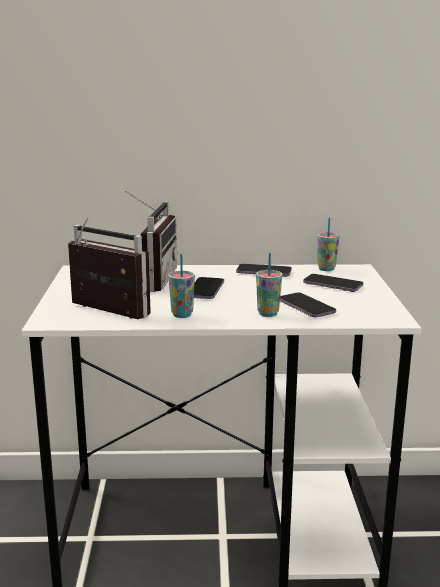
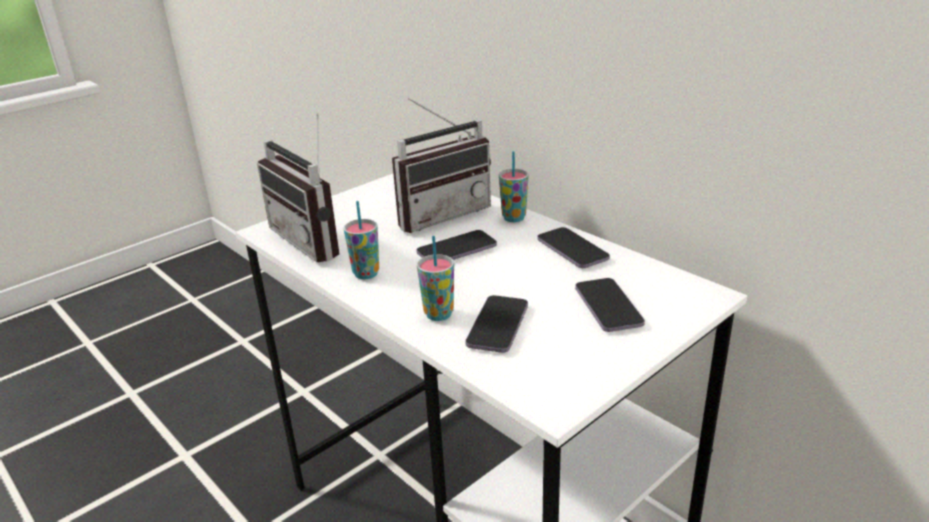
camera: 50 degrees right, 10 degrees up
radio [68,216,151,319] -> radio turned 150 degrees clockwise [257,113,339,262]
cup [317,218,339,271] -> cup moved to [499,151,529,222]

